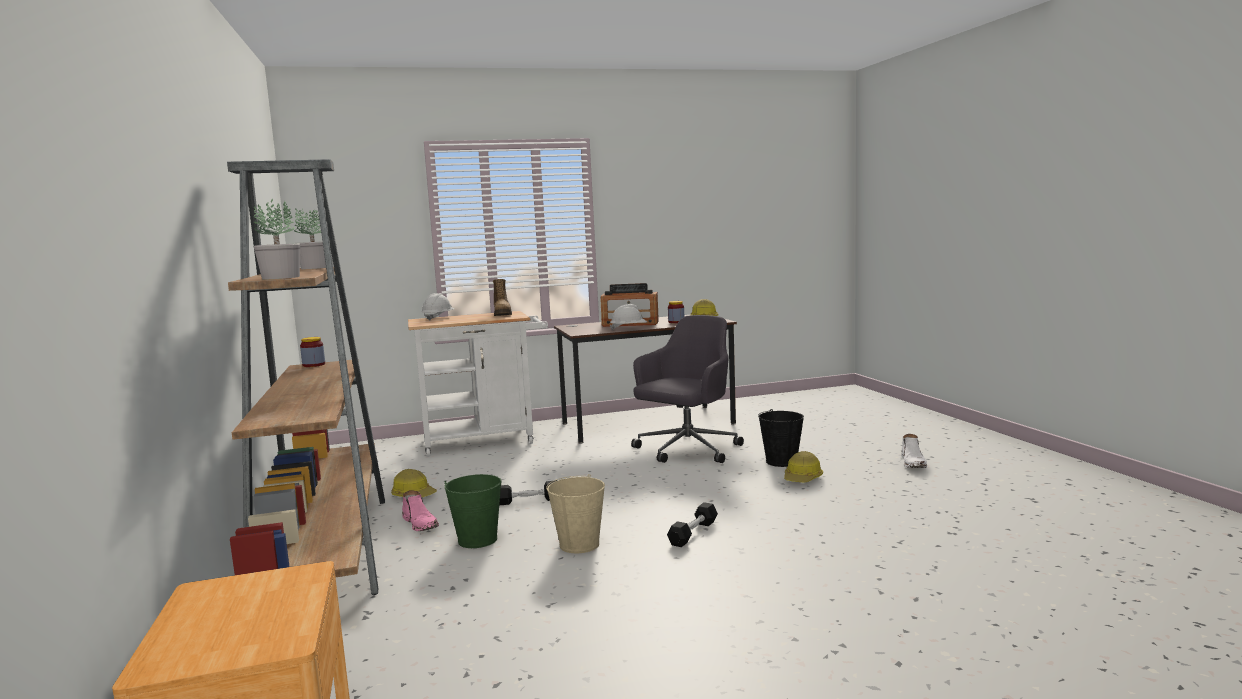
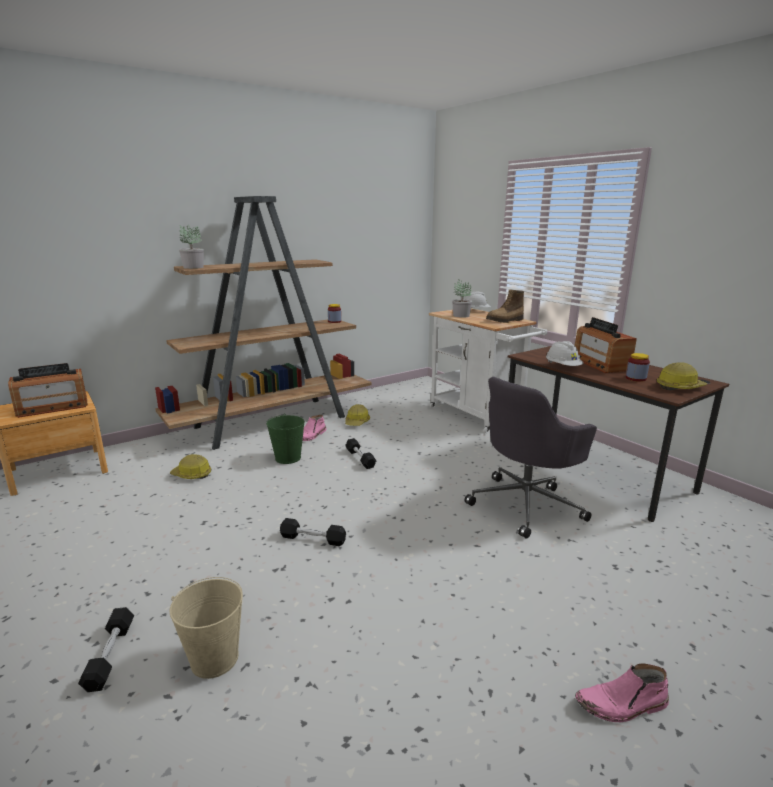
camera: 70 degrees right, 10 degrees up
potted plant [294,208,326,269] -> potted plant moved to [452,280,472,318]
beige bucket [546,474,605,553] -> beige bucket moved to [170,577,243,679]
grey office chair [631,315,744,463] -> grey office chair turned 120 degrees clockwise [465,377,597,539]
black bucket [758,409,804,467] -> none
hard hat [784,451,823,483] -> hard hat moved to [170,454,211,479]
white boot [901,434,927,468] -> pink boot [575,664,669,722]
none -> radio [8,363,88,418]
none -> black dumbbell [78,607,134,692]

